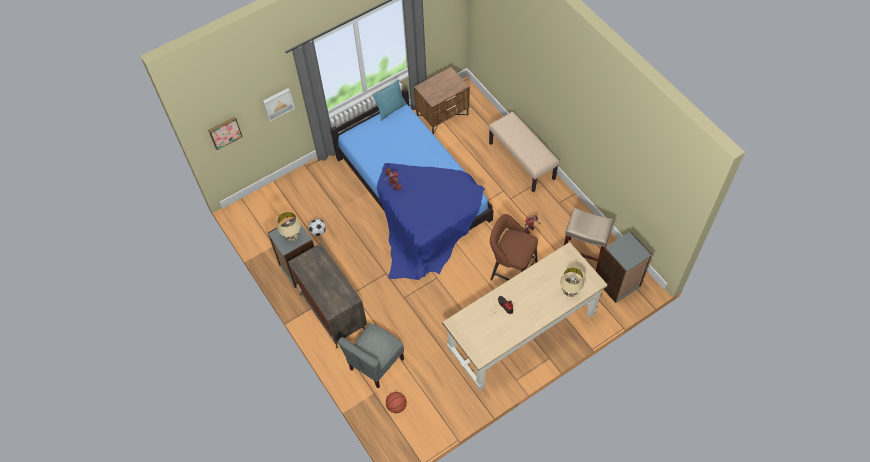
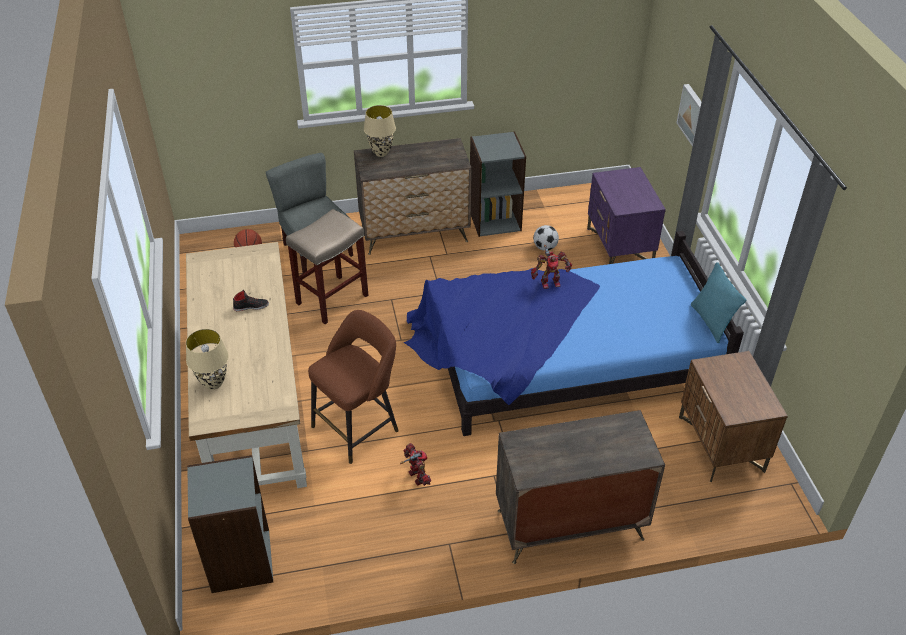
camera: 110 degrees right, 15 degrees down
picture [208,117,243,150] -> none
beige table lamp [277,212,301,241] -> beige table lamp moved to [364,105,396,157]
beige bench [488,112,560,192] -> dresser [496,410,665,564]
beige stool [564,208,614,272] -> beige stool moved to [286,209,368,324]
none -> purple nightstand [587,167,666,264]

